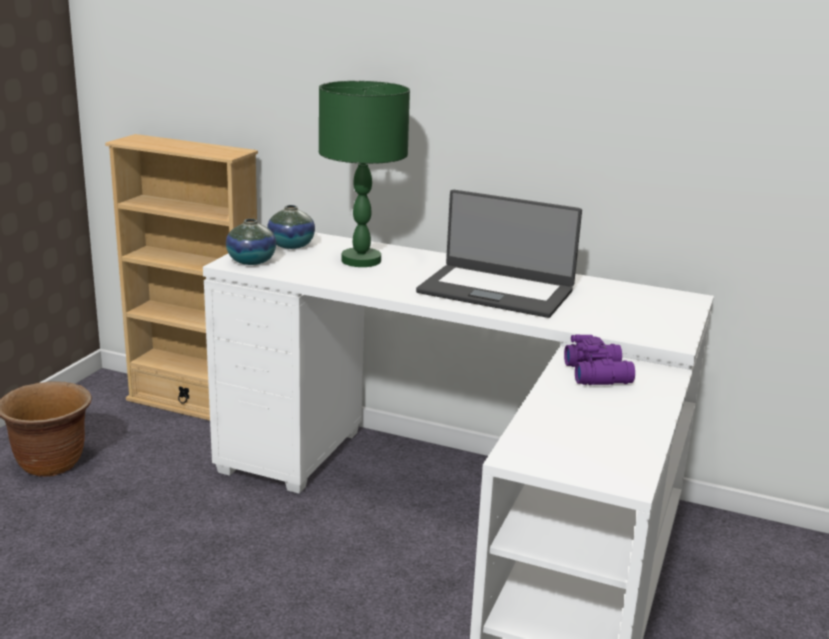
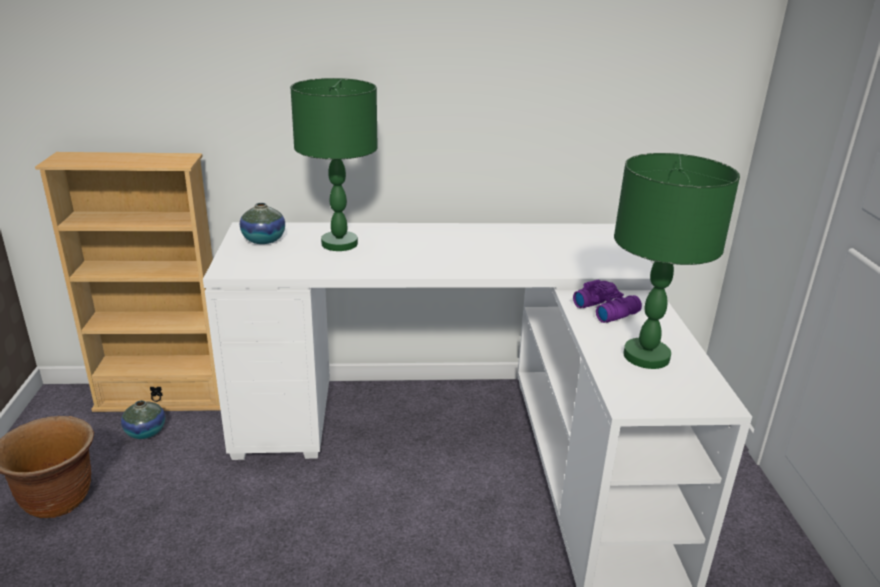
camera: 25 degrees left, 5 degrees up
vase [226,219,276,265] -> vase moved to [121,400,165,439]
laptop [416,190,582,318] -> none
none -> green table lamp [614,153,740,369]

